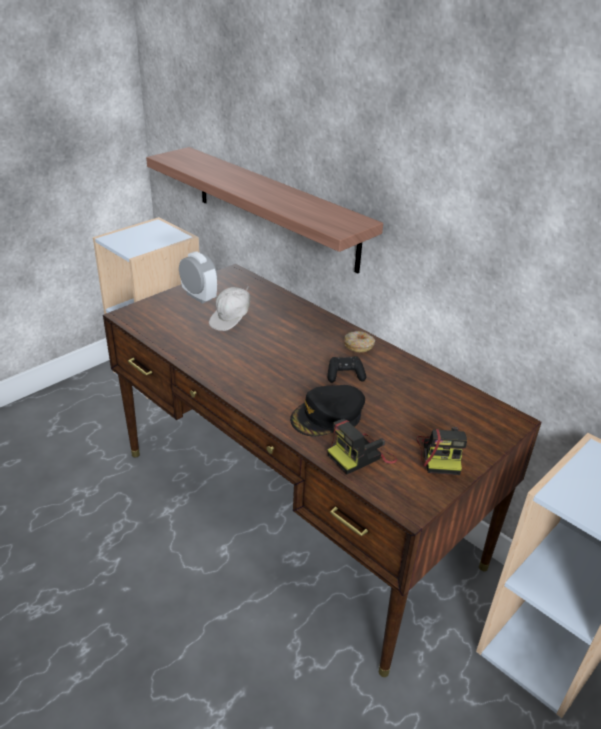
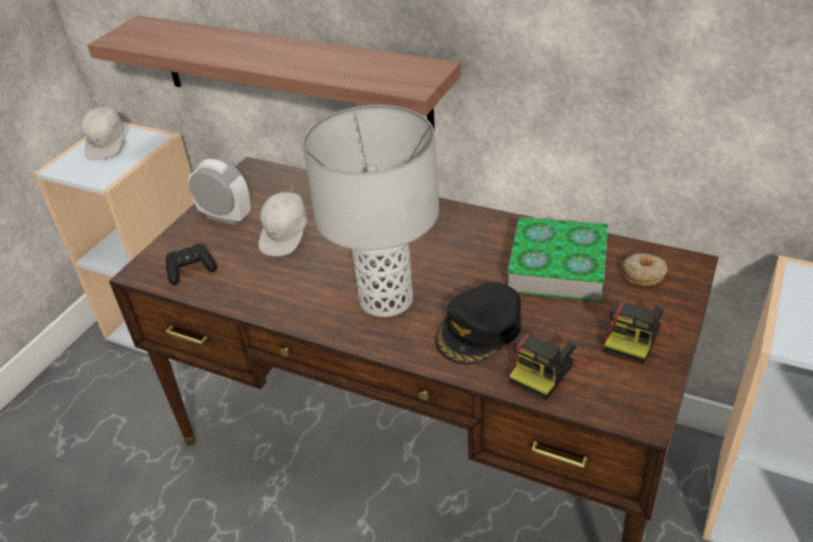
camera: 15 degrees left, 5 degrees up
black game controller [328,356,366,383] -> black game controller moved to [166,243,217,285]
donut [344,331,375,352] -> donut moved to [622,254,667,286]
camera [417,427,467,475] -> camera turned 45 degrees clockwise [602,301,676,364]
none -> white cap [81,102,124,160]
none -> white table lamp [303,105,439,317]
none -> book [507,217,608,302]

